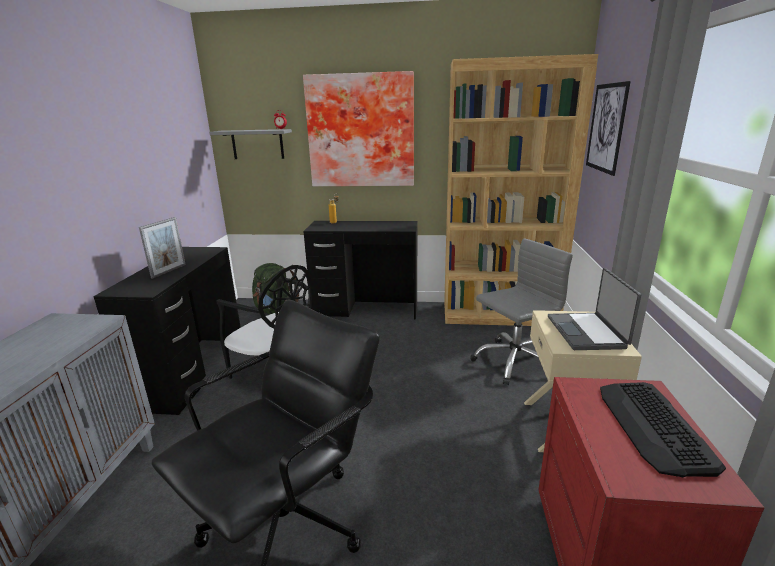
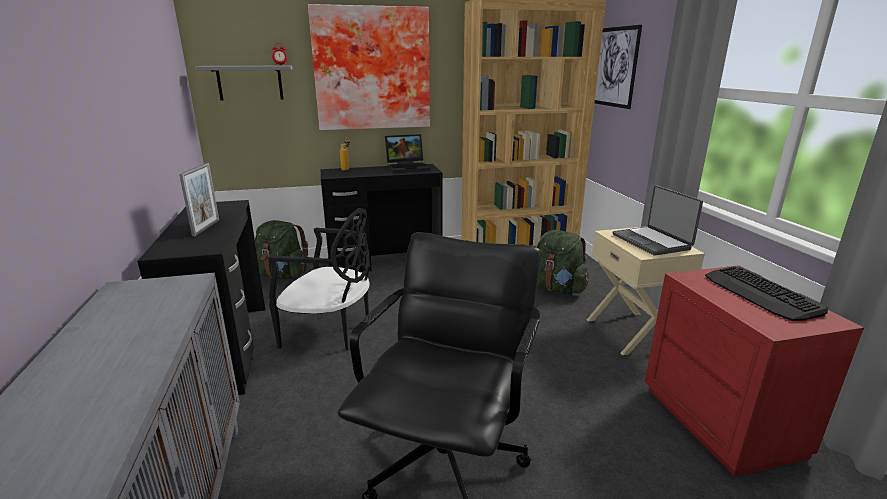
camera: 20 degrees left, 0 degrees up
grey office chair [470,238,573,385] -> green backpack [537,230,589,294]
none -> laptop [385,134,431,173]

